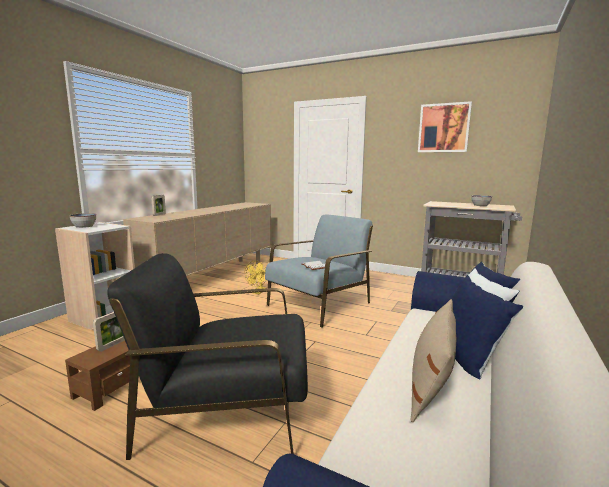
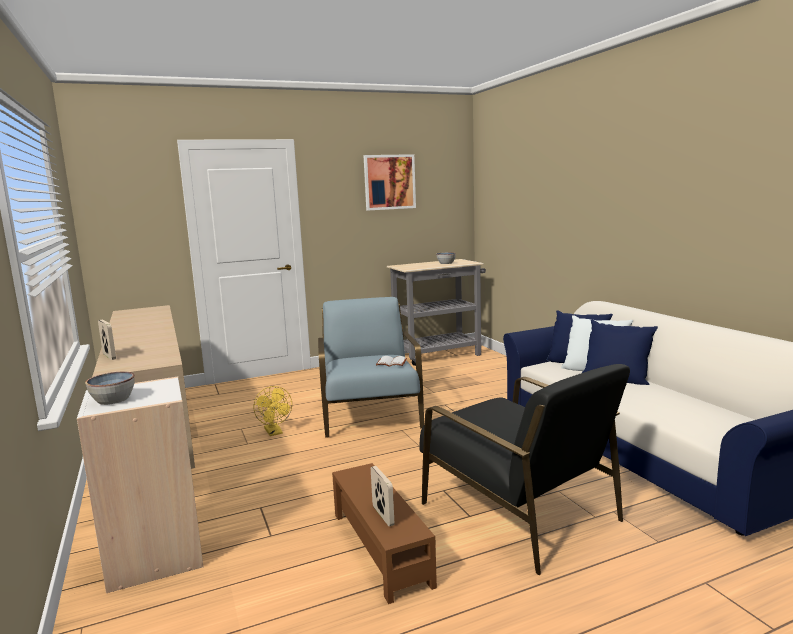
camera: 50 degrees left, 0 degrees up
black armchair [107,253,308,460] -> black armchair turned 75 degrees counterclockwise [419,364,630,575]
beige pillow [411,299,456,422] -> none

